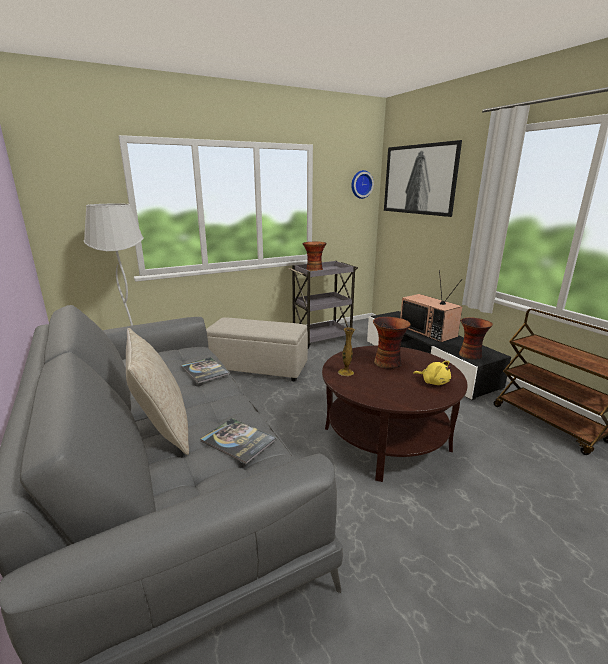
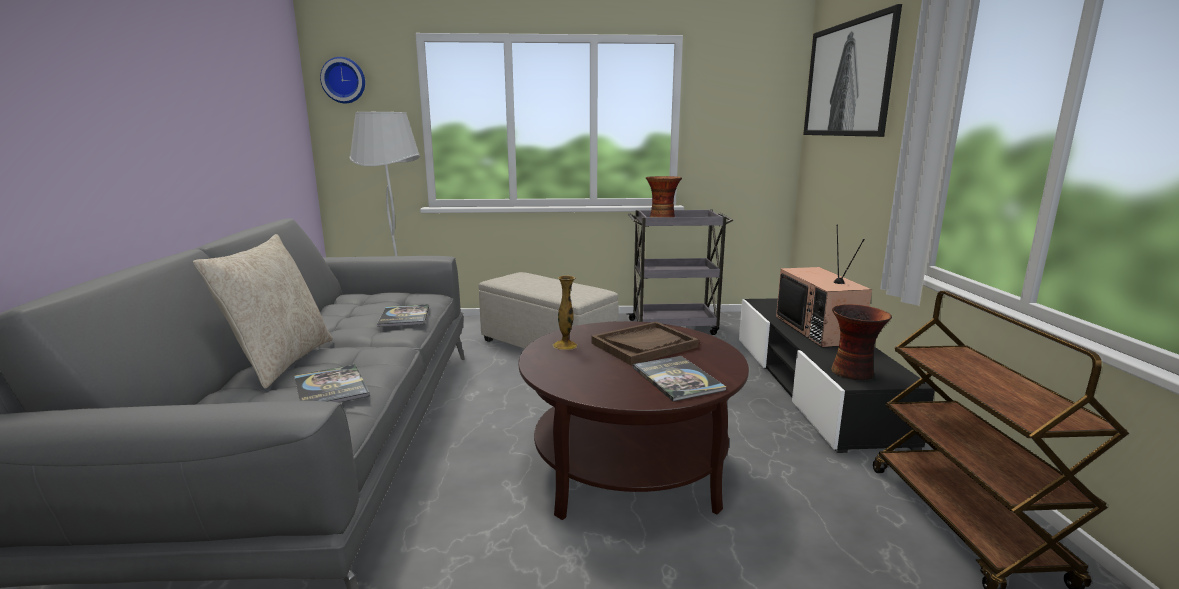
camera: 25 degrees right, 5 degrees down
wall clock [351,170,374,199] -> wall clock moved to [320,57,365,103]
vase [373,317,411,369] -> brown tray [592,321,699,365]
yellow plush toy [413,361,451,385] -> book [633,356,726,402]

